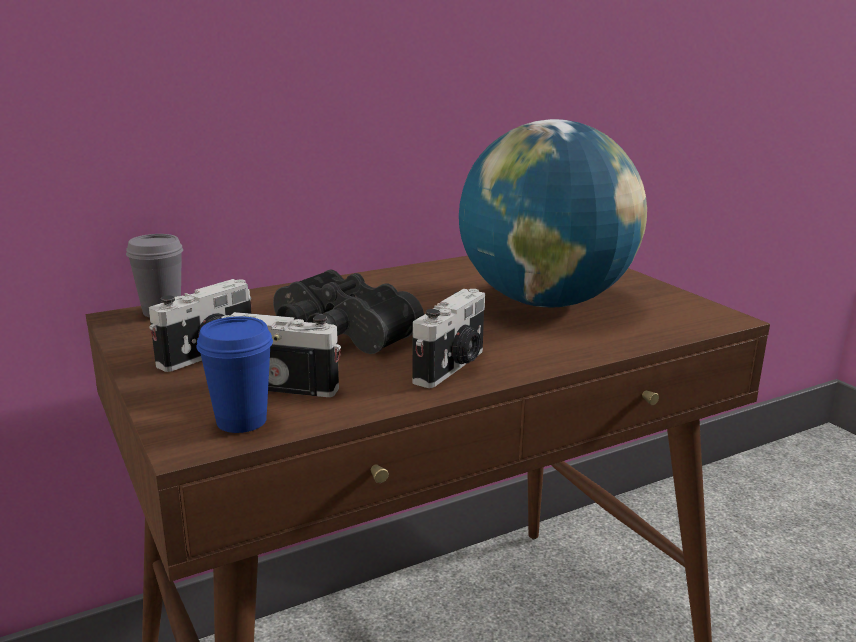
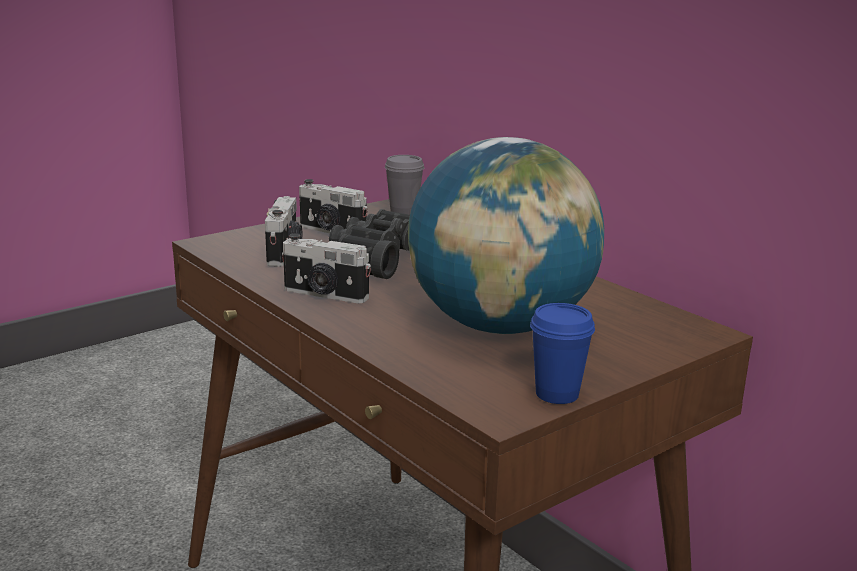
camera: 80 degrees right, 0 degrees up
blue cup [196,316,273,433] -> blue cup moved to [530,303,595,404]

